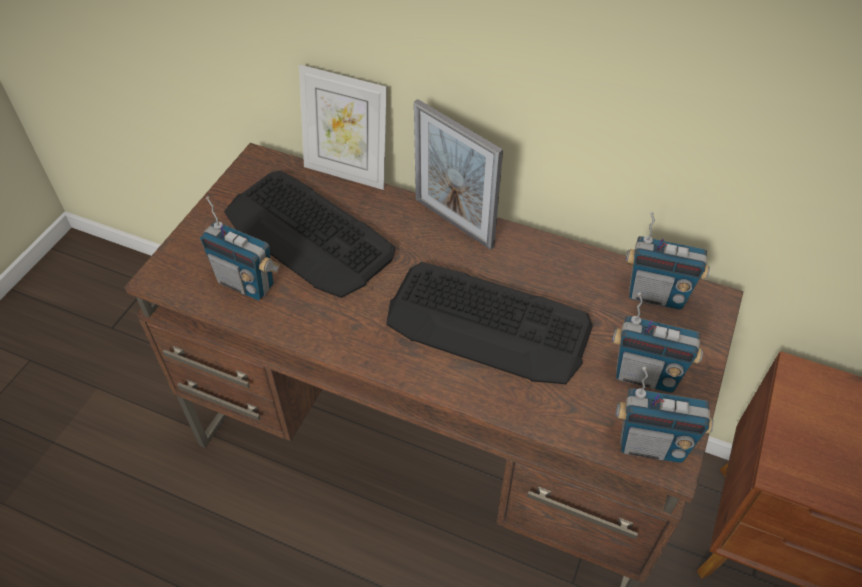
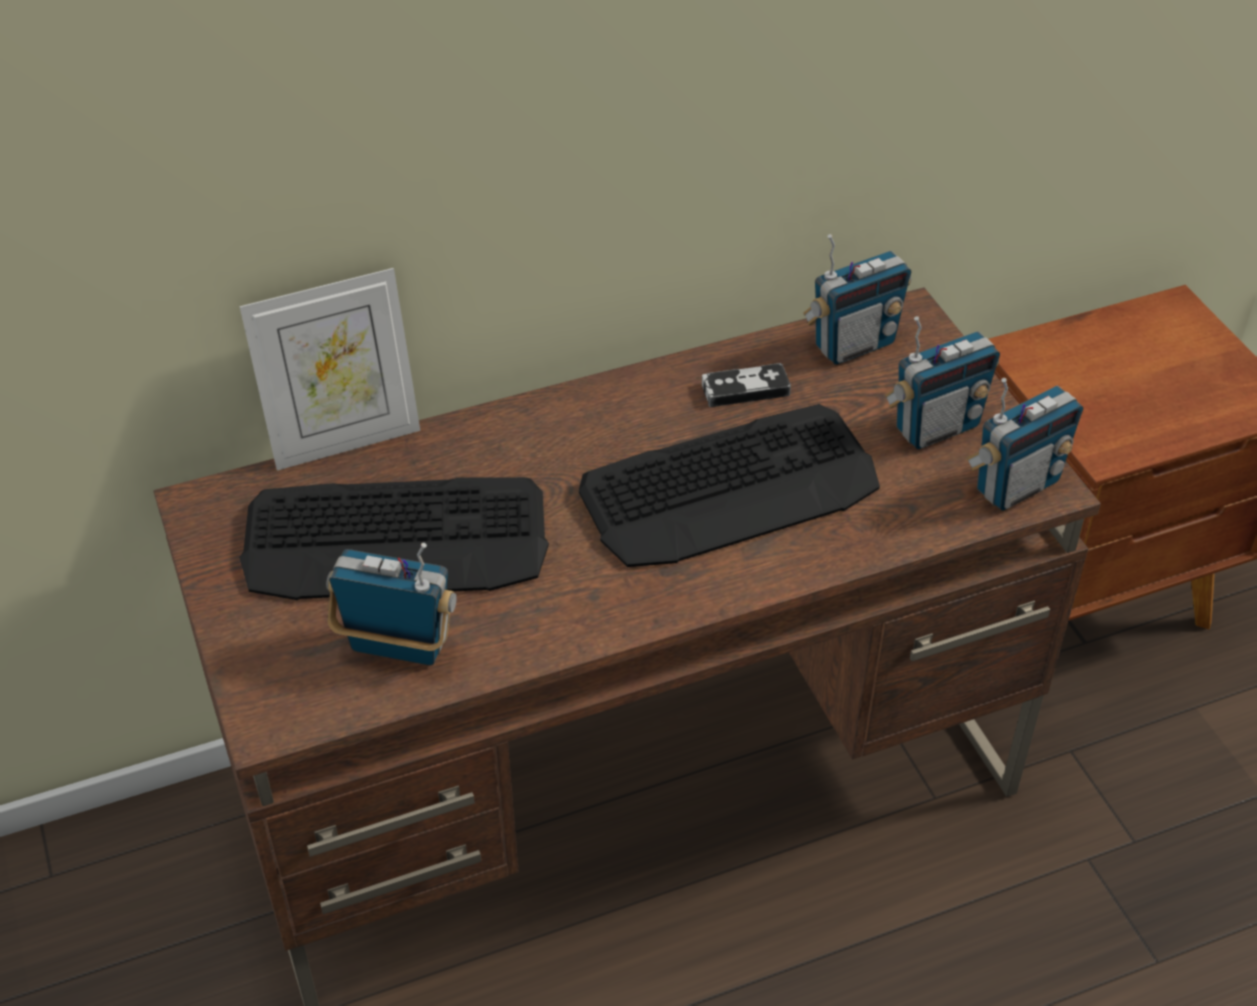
camera: 45 degrees left, 5 degrees down
radio [200,197,280,301] -> radio turned 150 degrees counterclockwise [326,543,457,665]
picture frame [414,99,503,250] -> none
none -> game controller [702,363,791,407]

